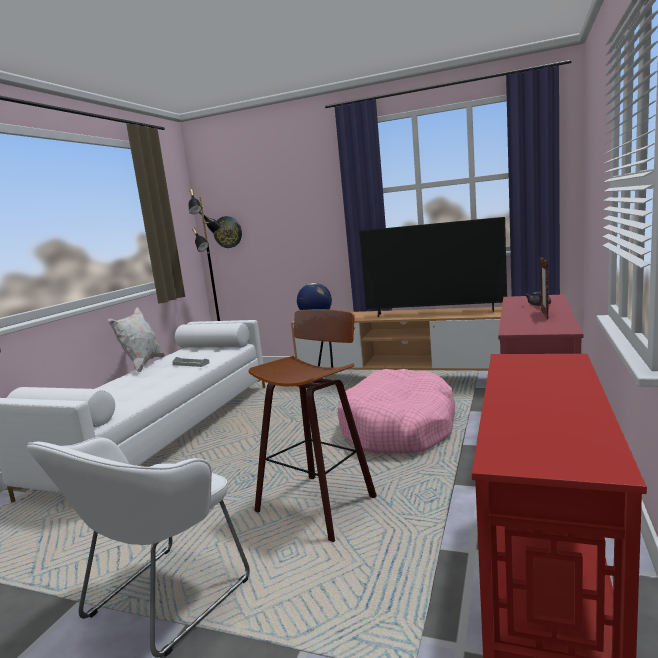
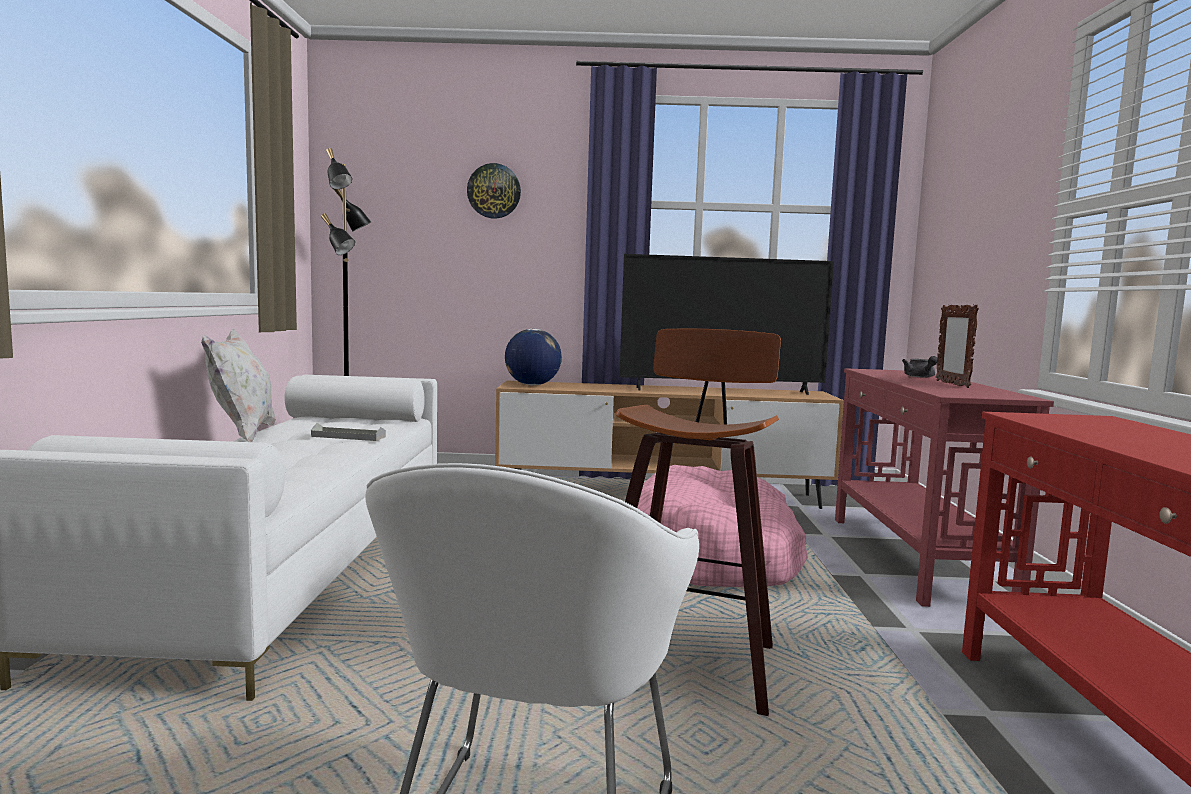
camera: 20 degrees left, 5 degrees down
wall clock [214,216,242,248] -> wall clock moved to [467,163,521,219]

